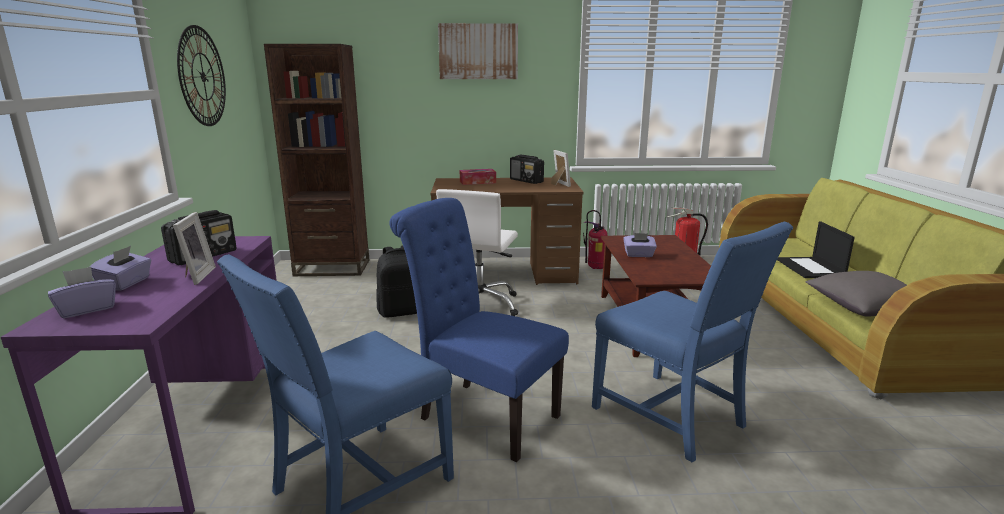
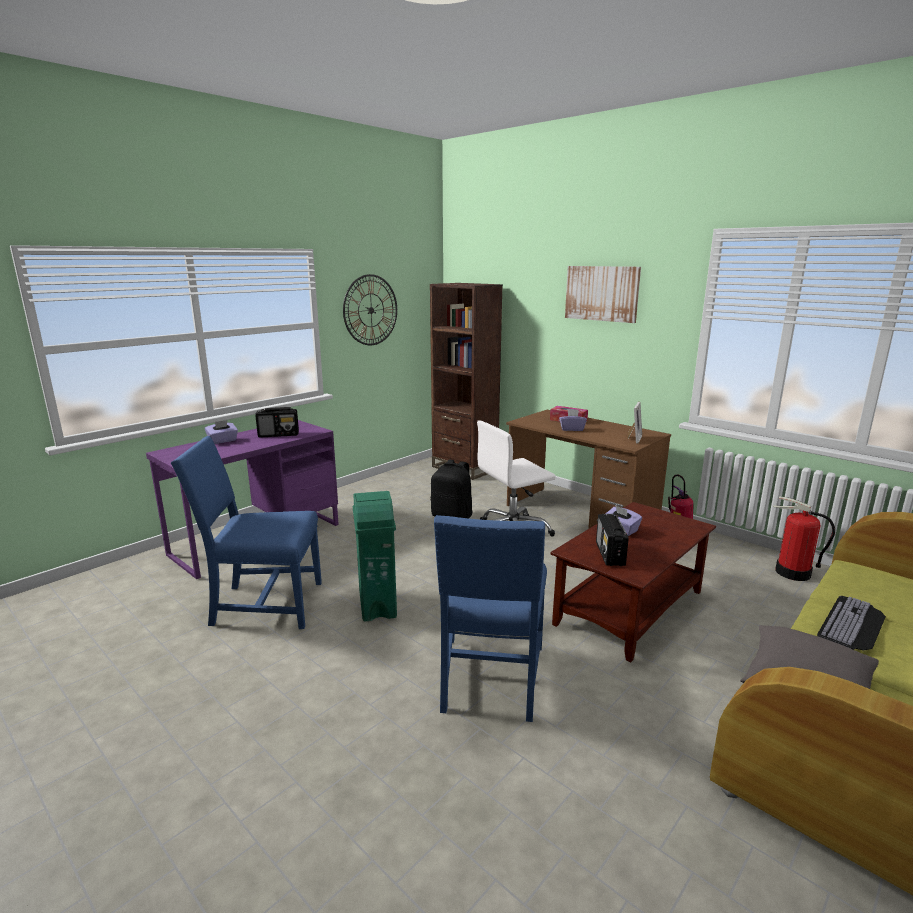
camera: 45 degrees right, 0 degrees up
purple tissue box [48,267,116,319] -> purple tissue box moved to [559,409,587,431]
picture frame [173,212,216,285] -> none
blue chair [389,198,569,462] -> green trash can [353,491,397,622]
radio [510,155,544,184] -> radio moved to [596,514,629,566]
laptop [777,221,855,278] -> keyboard [817,596,886,650]

